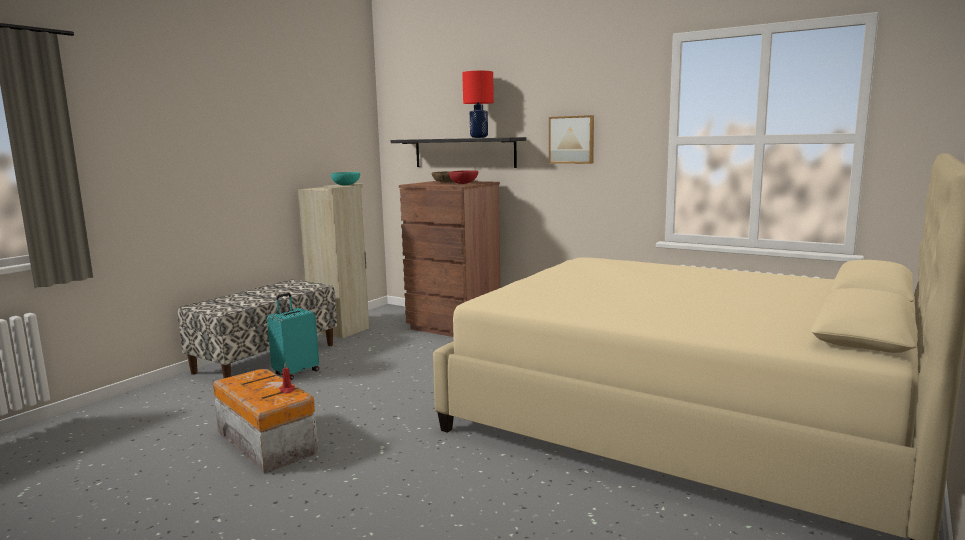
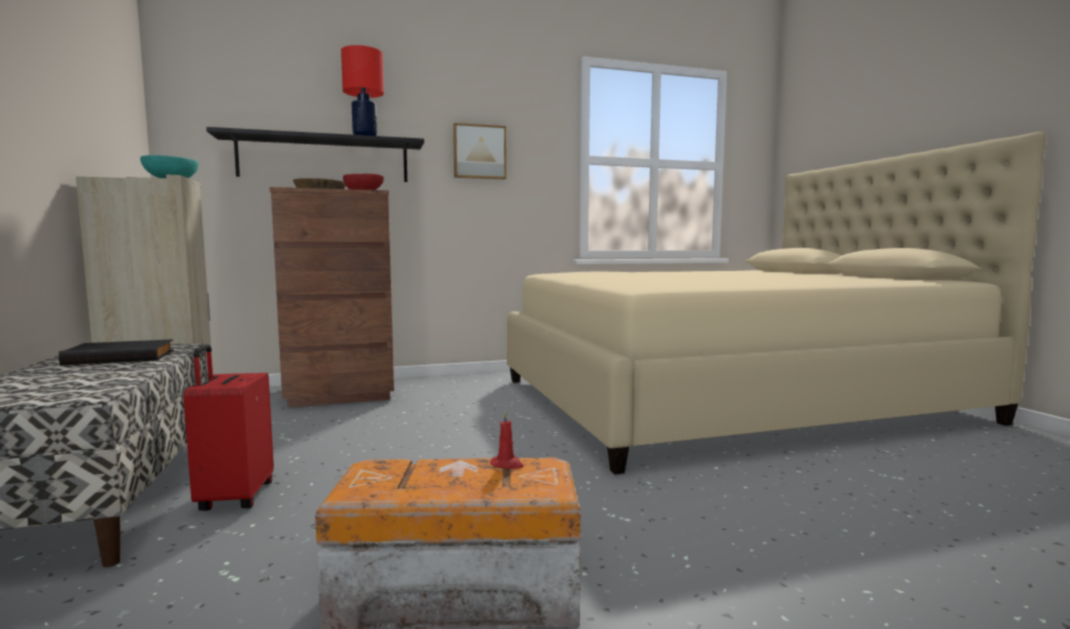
camera: 50 degrees left, 5 degrees down
turquoise suitcase [267,293,319,380] -> red suitcase [184,344,274,511]
none -> black book [59,339,174,365]

